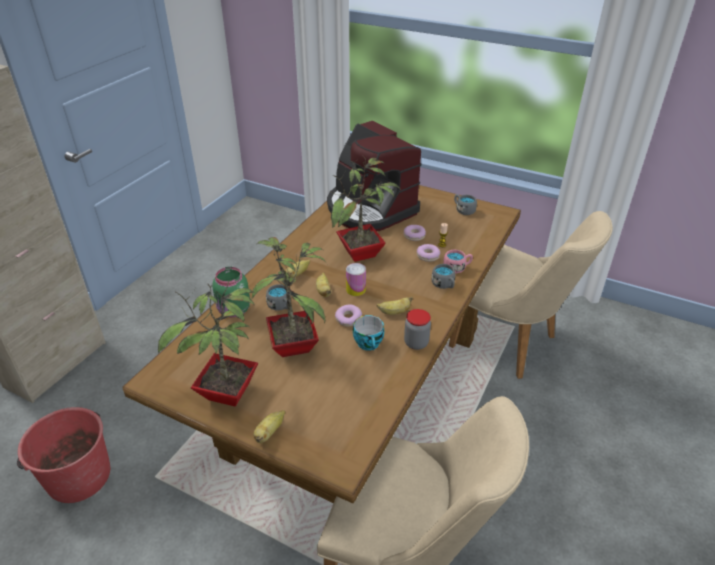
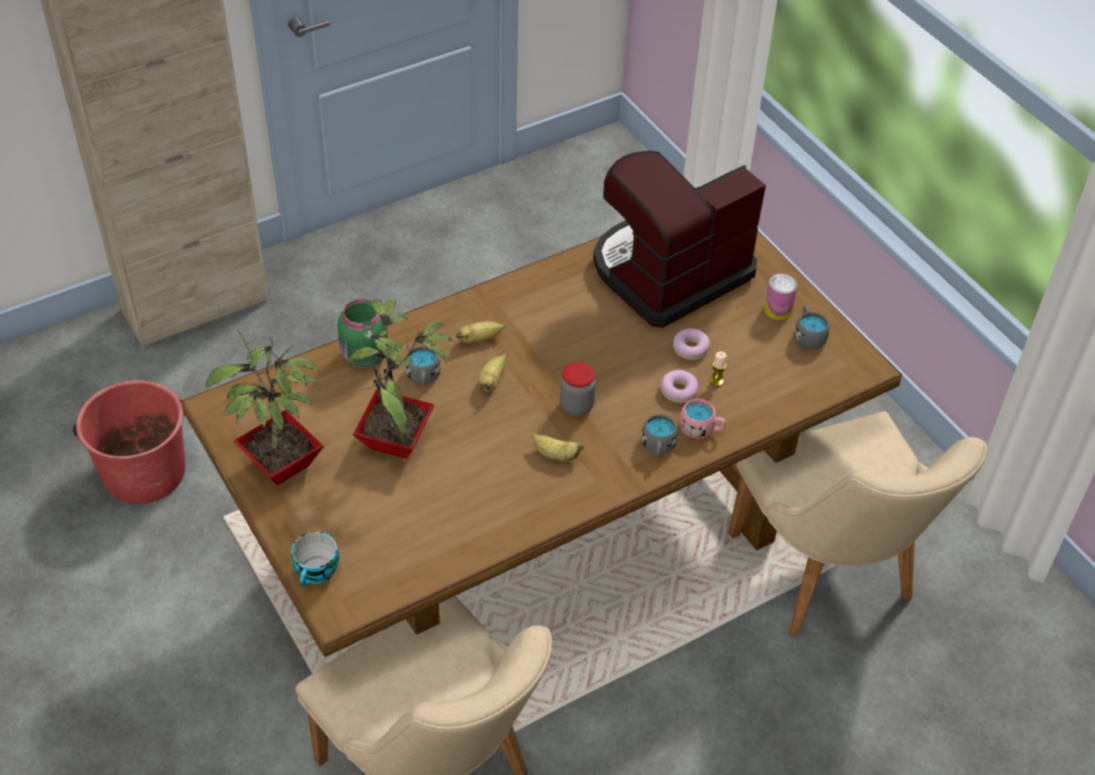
camera: 30 degrees right, 10 degrees up
banana [254,410,285,443] -> none
coffee machine [327,121,422,231] -> coffee machine turned 60 degrees clockwise [593,150,766,328]
potted plant [331,155,401,262] -> none
donut [335,304,362,327] -> none
can [346,263,366,296] -> can moved to [764,274,798,320]
cup [353,315,384,351] -> cup moved to [291,531,339,587]
jar [404,309,431,350] -> jar moved to [560,362,596,416]

